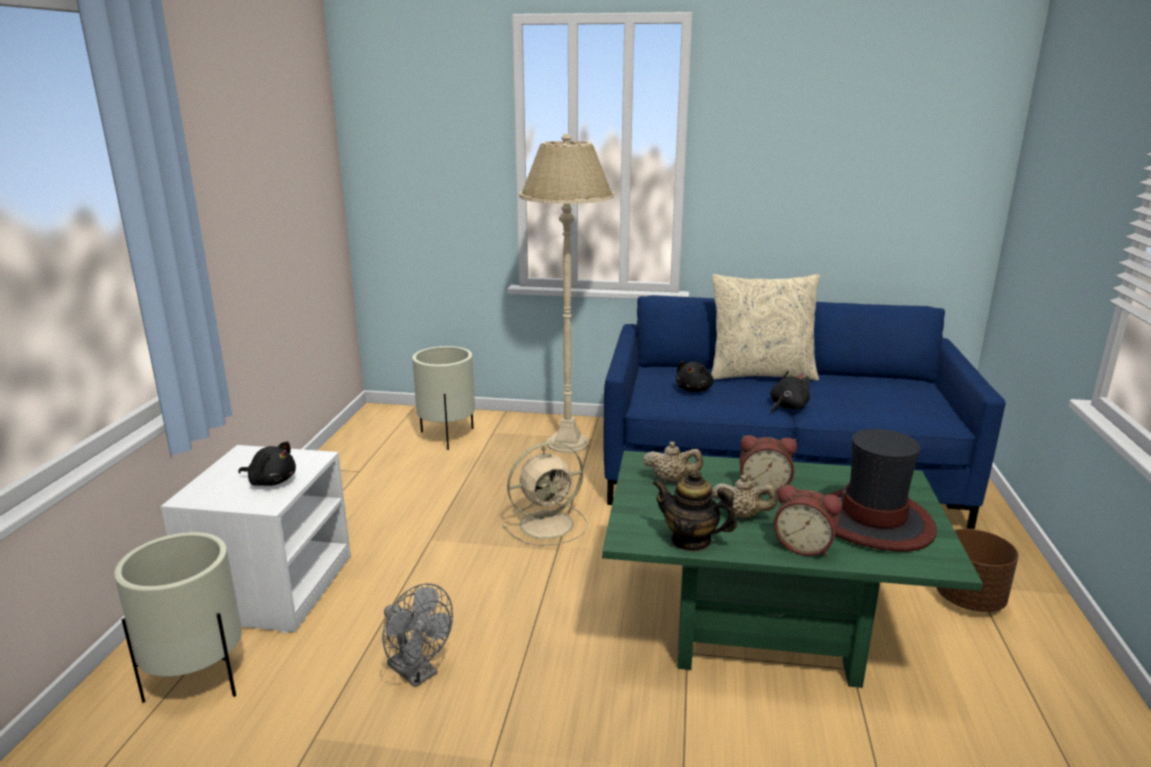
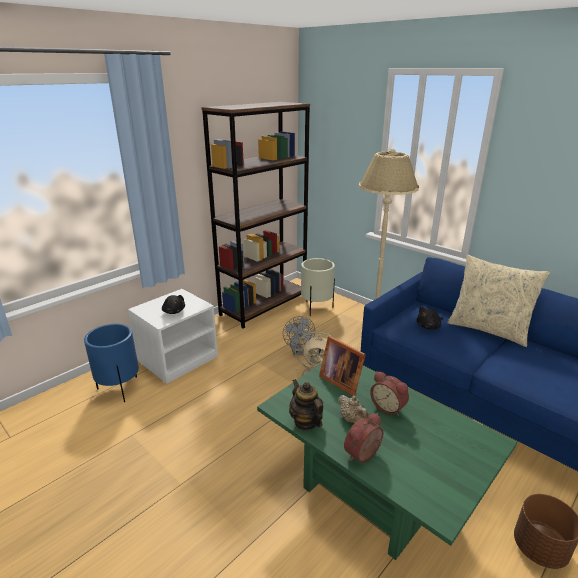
camera: 35 degrees right, 5 degrees up
beige planter [114,532,242,703] -> blue planter [84,324,139,402]
grey fan [382,583,453,687] -> grey fan moved to [283,316,315,356]
beige teapot [643,442,703,482] -> picture frame [319,336,366,396]
black plush toy [770,371,810,413] -> none
alarm clock [774,485,842,556] -> alarm clock turned 75 degrees clockwise [344,413,383,463]
hat [829,429,937,552] -> none
none -> brown bookcase [201,102,310,329]

